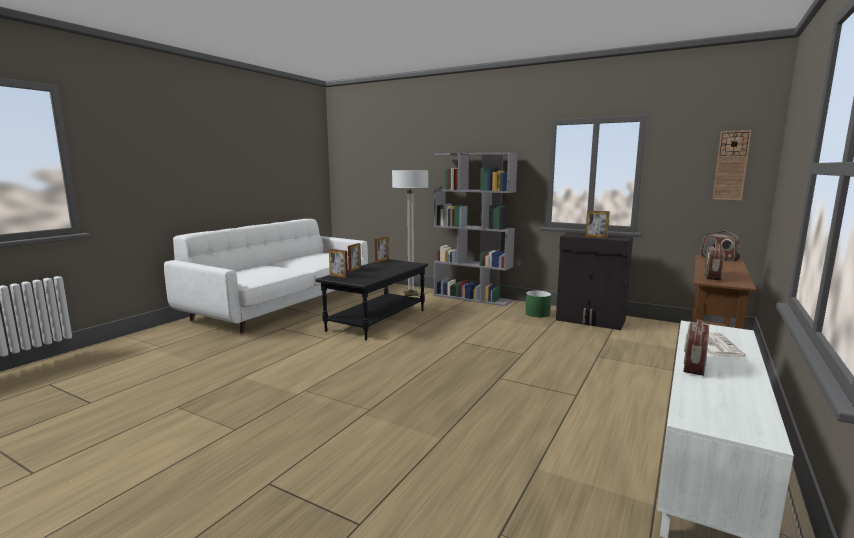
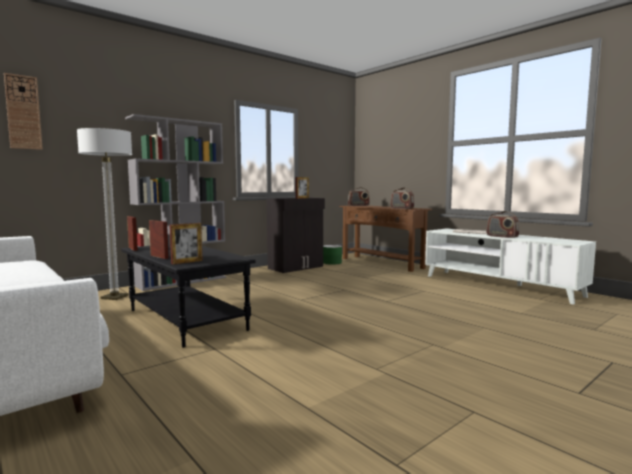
camera: 70 degrees left, 5 degrees down
green planter [526,291,551,317] -> green planter moved to [323,245,342,265]
wall clock [713,130,751,200] -> wall clock moved to [4,73,43,150]

